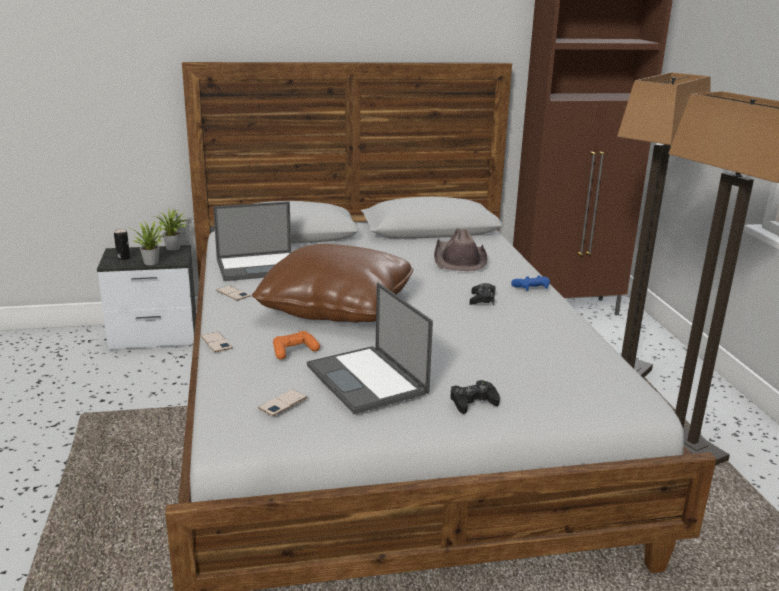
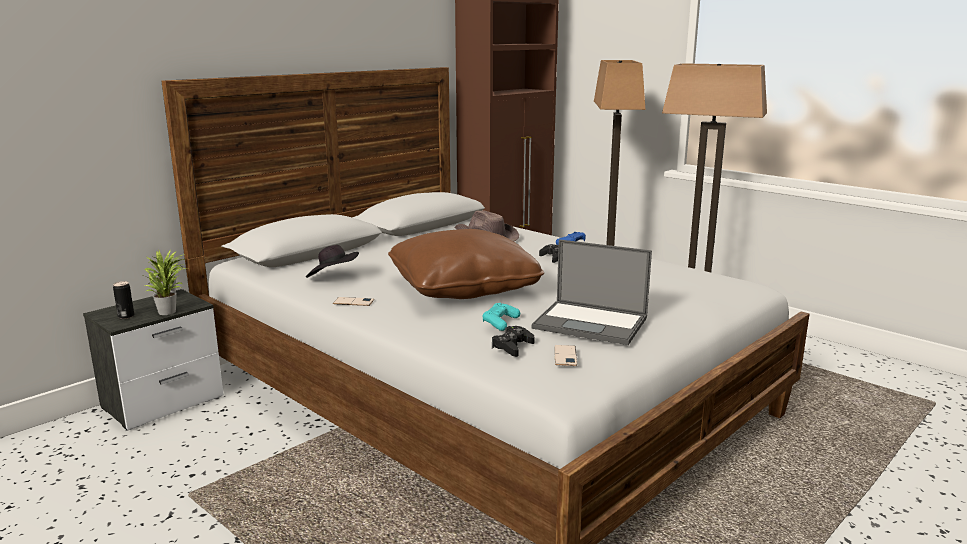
camera: 35 degrees left, 5 degrees down
phone [201,331,233,352] -> none
laptop [213,201,292,281] -> black hat [306,245,359,278]
orange game controller [273,331,320,360] -> turquoise game controller [483,303,520,331]
black game controller [450,380,500,414] -> black game controller moved to [492,326,534,357]

